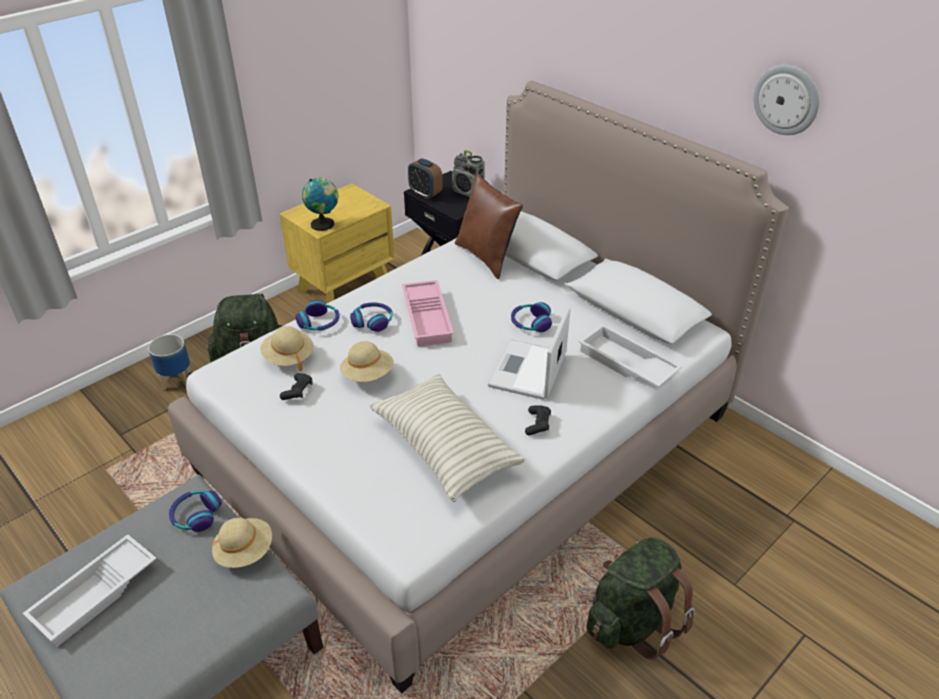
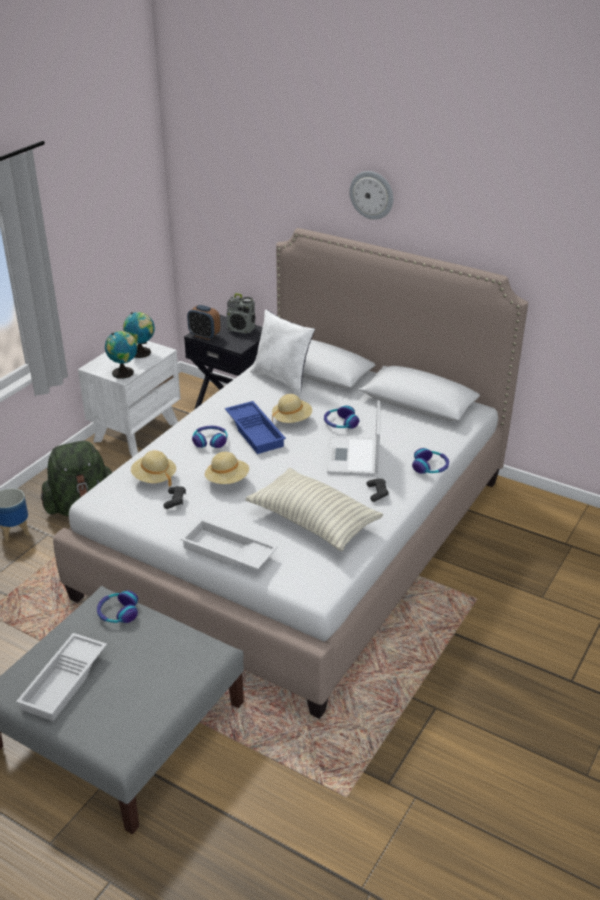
camera: 15 degrees left, 5 degrees down
beige hat [212,518,272,568] -> beige hat moved to [272,394,312,423]
yellow nightstand [279,183,395,303] -> white nightstand [78,341,181,457]
headphones [295,300,340,331] -> headphones moved to [412,448,449,474]
pink tray [402,280,454,347] -> blue tray [225,401,286,454]
brown pillow [455,174,523,279] -> white pillow [250,309,315,395]
white tray [579,324,682,387] -> white tray moved to [180,518,278,570]
green backpack [587,537,695,660] -> none
wall clock [753,65,819,135] -> wall clock moved to [349,171,393,220]
none -> globe [123,312,155,358]

